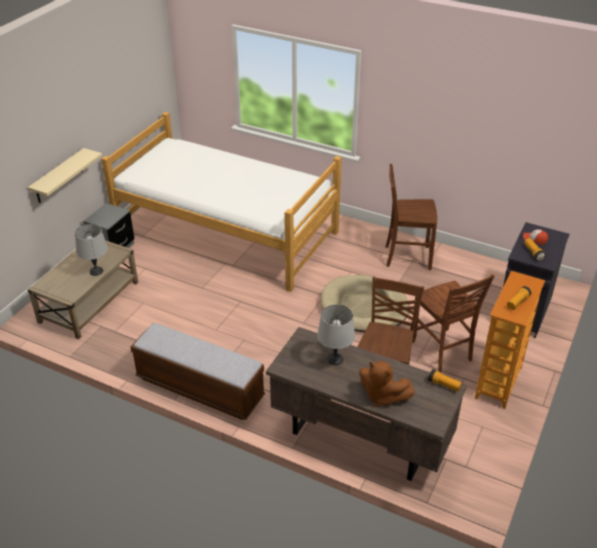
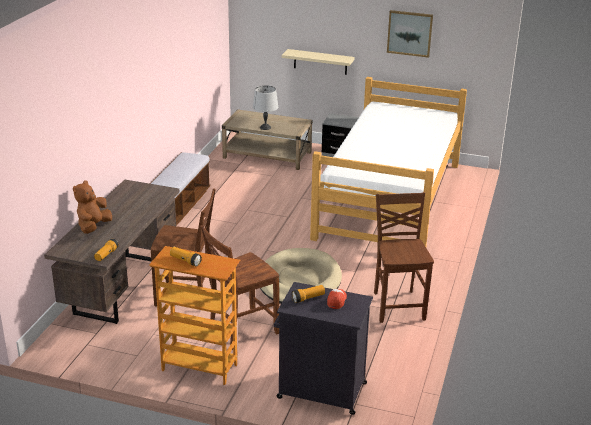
camera: 80 degrees right, 10 degrees down
grey table lamp [317,304,355,365] -> none
none -> picture [387,10,433,58]

